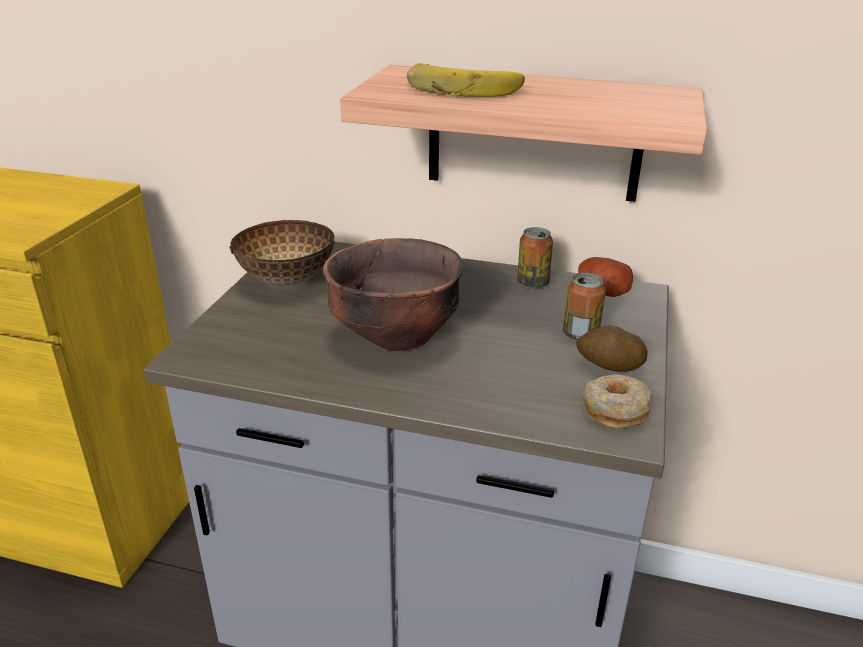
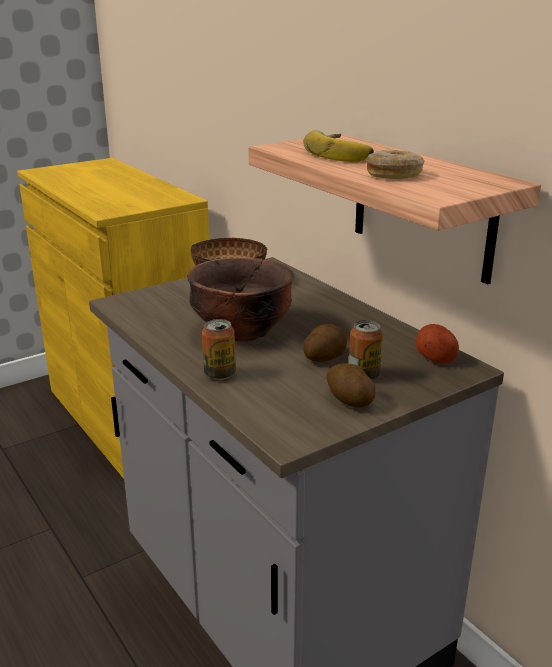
camera: 40 degrees right, 5 degrees down
can [517,227,553,289] -> can moved to [202,319,236,380]
donut [583,374,653,429] -> donut moved to [366,150,425,179]
none -> potato [303,324,347,362]

